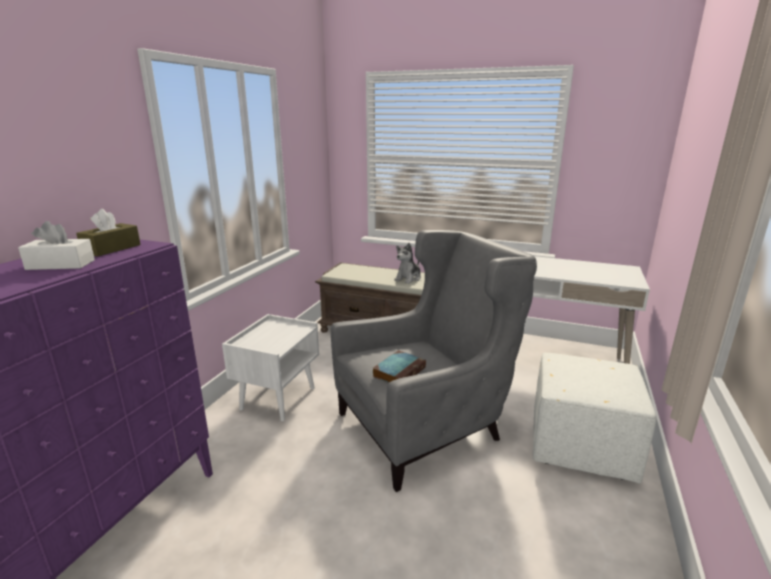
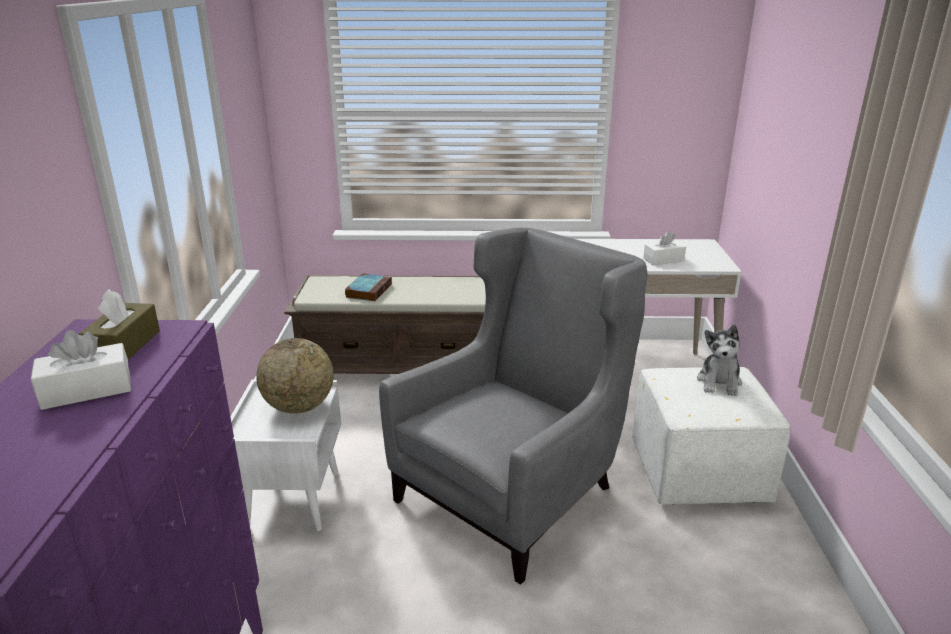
camera: 20 degrees left, 5 degrees up
book [373,350,426,383] -> book moved to [345,273,392,301]
plush toy [394,243,421,284] -> plush toy moved to [697,324,742,396]
none -> globe [256,338,334,414]
none -> white tissue box [643,231,686,265]

